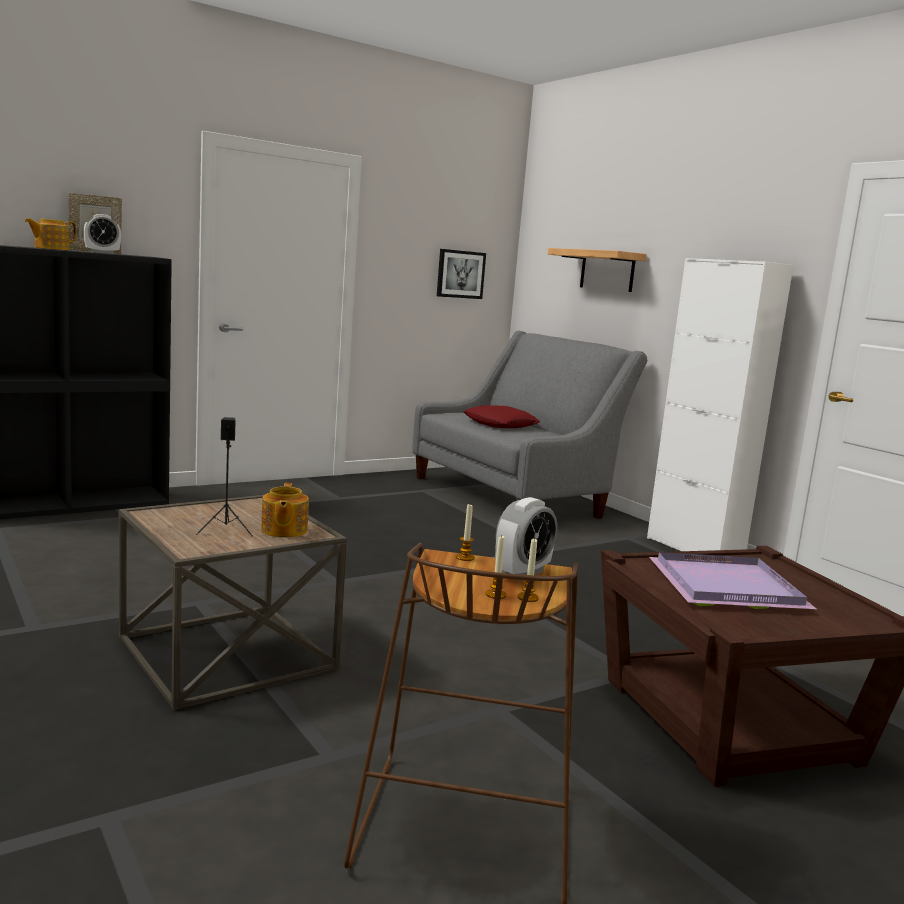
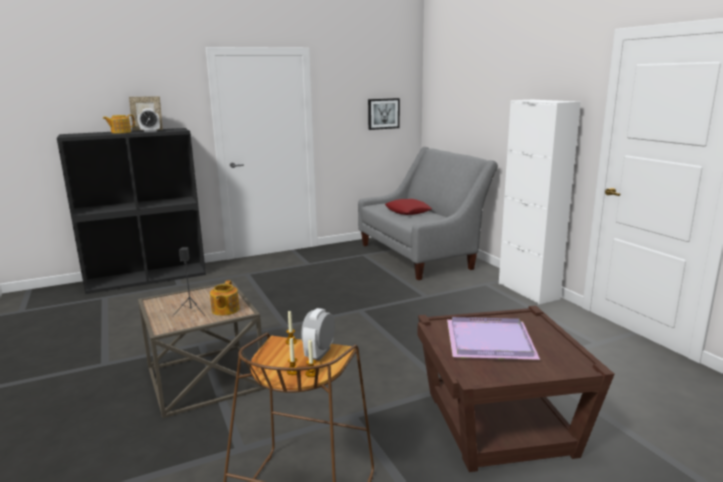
camera: 10 degrees right, 5 degrees up
alarm clock [495,497,558,575] -> alarm clock turned 150 degrees clockwise [301,308,335,360]
shelf [548,248,647,292] -> none

